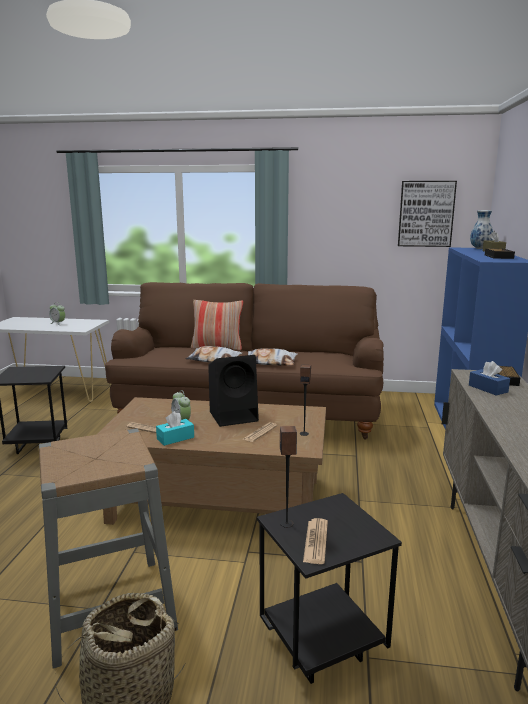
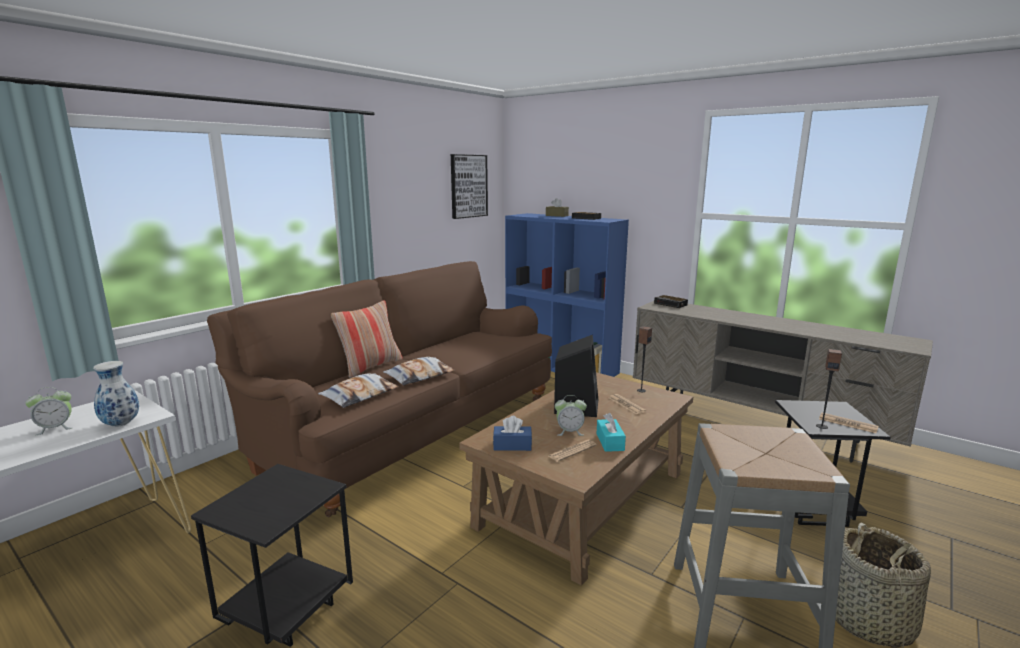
camera: 60 degrees left, 0 degrees up
pillow [248,349,298,366] -> pillow moved to [318,373,398,408]
blue tissue box [469,361,510,395] -> blue tissue box moved to [493,416,532,451]
vase [470,210,493,249] -> vase moved to [93,361,139,427]

